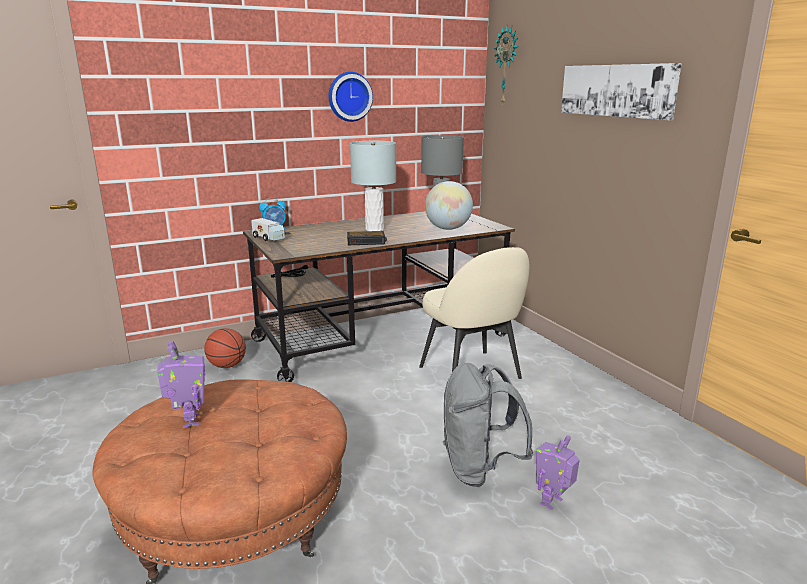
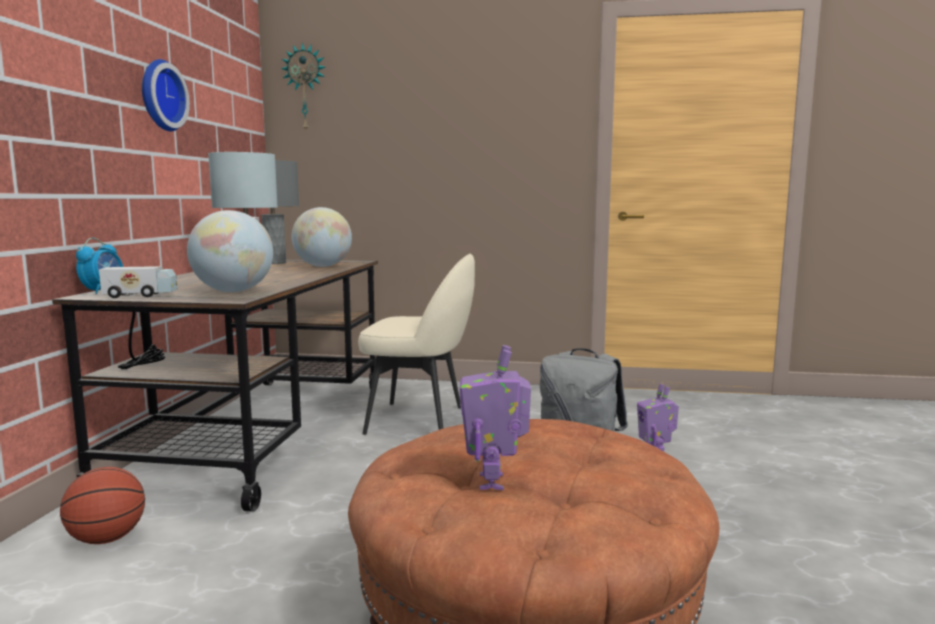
camera: 55 degrees left, 10 degrees down
toy robot [157,341,205,428] -> toy robot turned 105 degrees counterclockwise [459,345,531,490]
alarm clock [347,231,387,245] -> none
picture [561,63,682,120] -> none
none -> globe [187,210,273,292]

